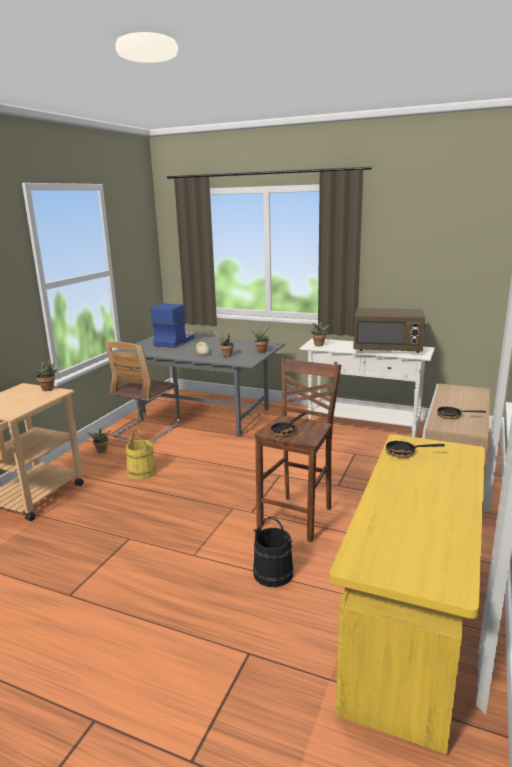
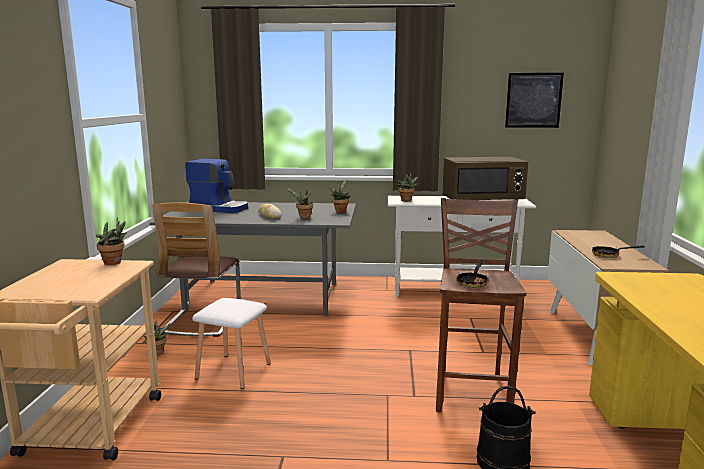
camera: 20 degrees left, 5 degrees down
yellow bucket [126,429,157,480] -> white stool [192,298,271,389]
coffee machine [150,303,194,348] -> coffee machine turned 105 degrees clockwise [185,159,248,213]
frying pan [386,439,445,458] -> none
none -> picture [505,73,564,128]

